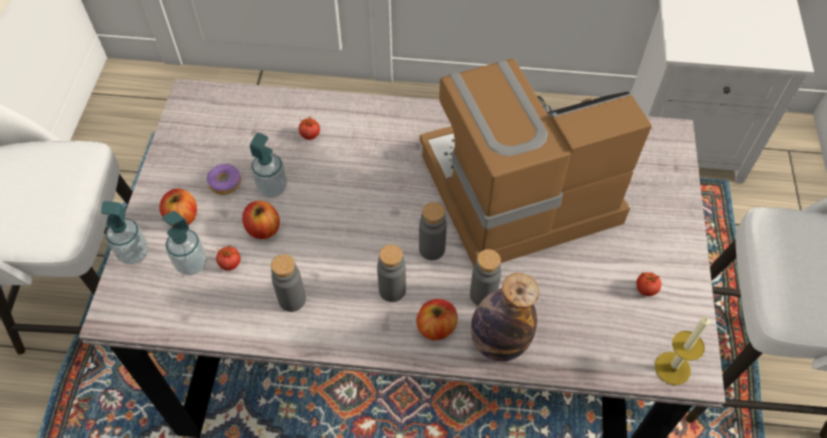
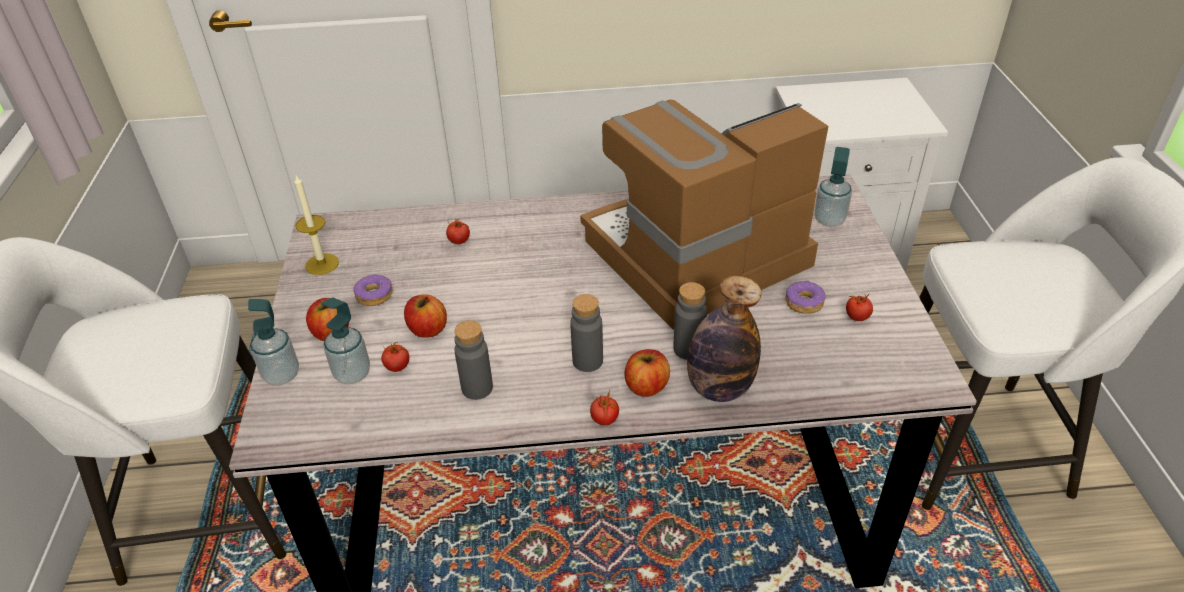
camera: 10 degrees left, 15 degrees down
soap dispenser [250,133,287,198] -> soap dispenser moved to [814,147,852,227]
grey bottle [419,202,447,260] -> none
candle [655,316,710,385] -> candle moved to [294,175,339,275]
none -> tomato [590,389,619,425]
none -> donut [785,280,826,314]

